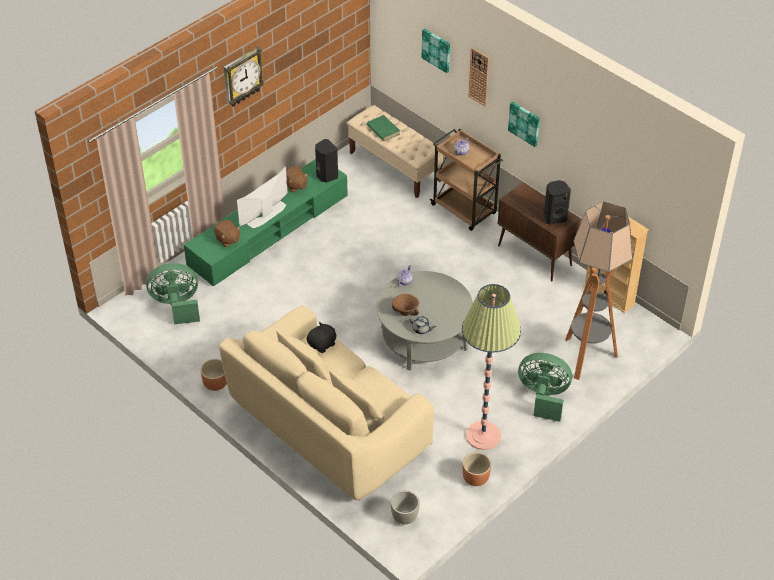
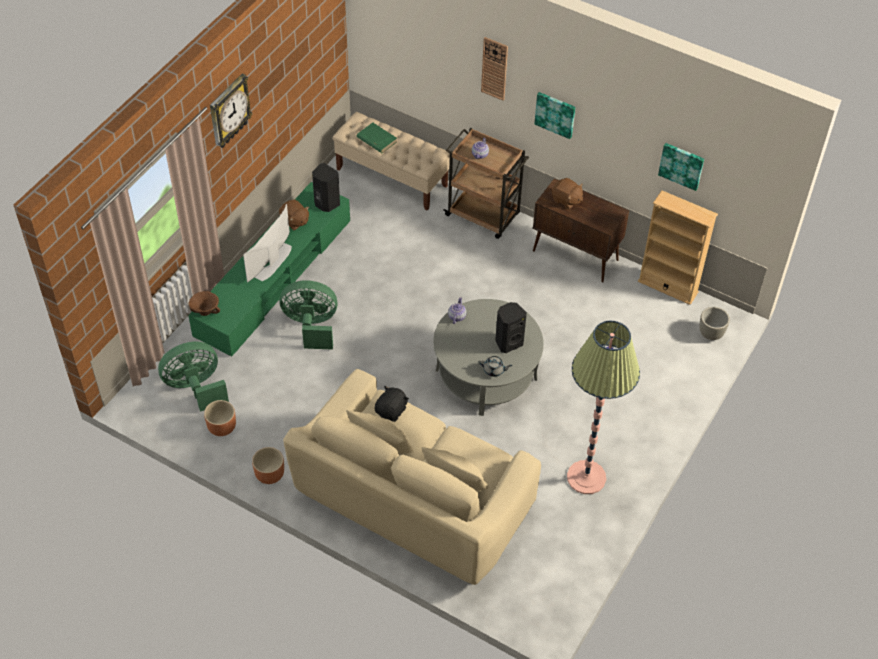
camera: 15 degrees left, 5 degrees up
brown plush toy [214,220,241,247] -> brown plush toy moved to [552,178,583,209]
grey planter [390,491,420,524] -> grey planter moved to [699,307,730,340]
brown bowl [392,294,419,316] -> brown bowl moved to [188,291,220,316]
picture [422,28,450,73] -> picture moved to [658,143,704,191]
brown planter [462,452,491,486] -> brown planter moved to [204,400,236,436]
green fan [518,353,572,422] -> green fan moved to [280,280,338,350]
black speaker [544,180,571,225] -> black speaker moved to [495,302,527,353]
floor lamp [565,201,633,380] -> none

